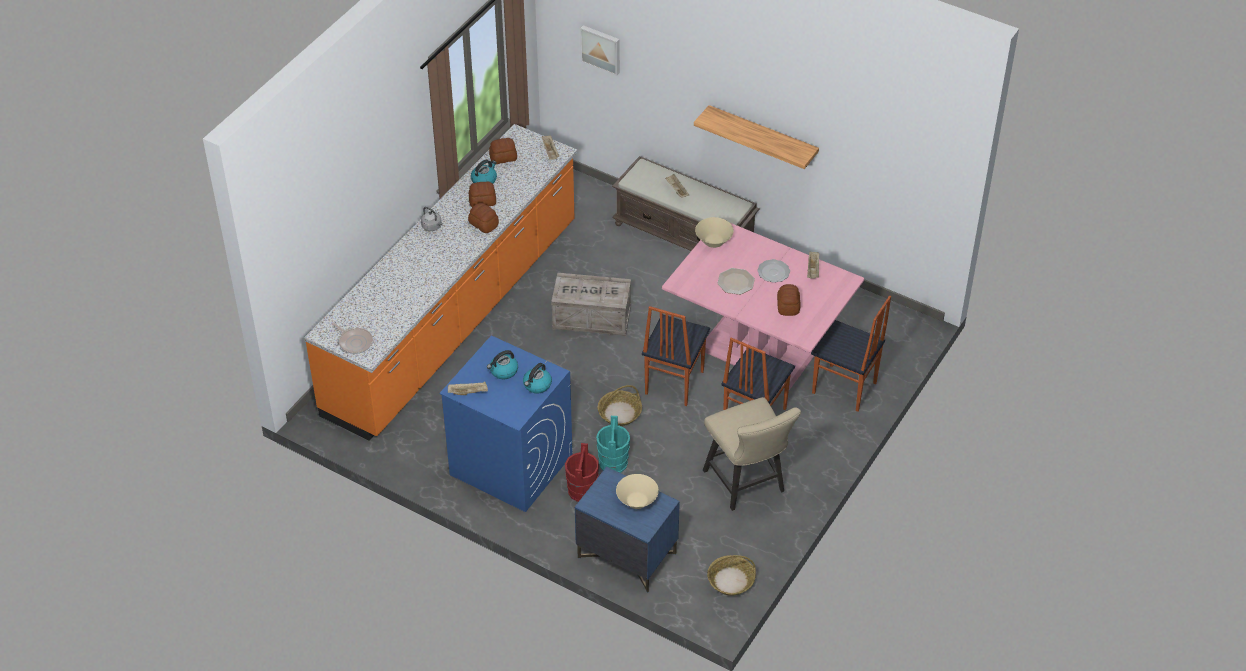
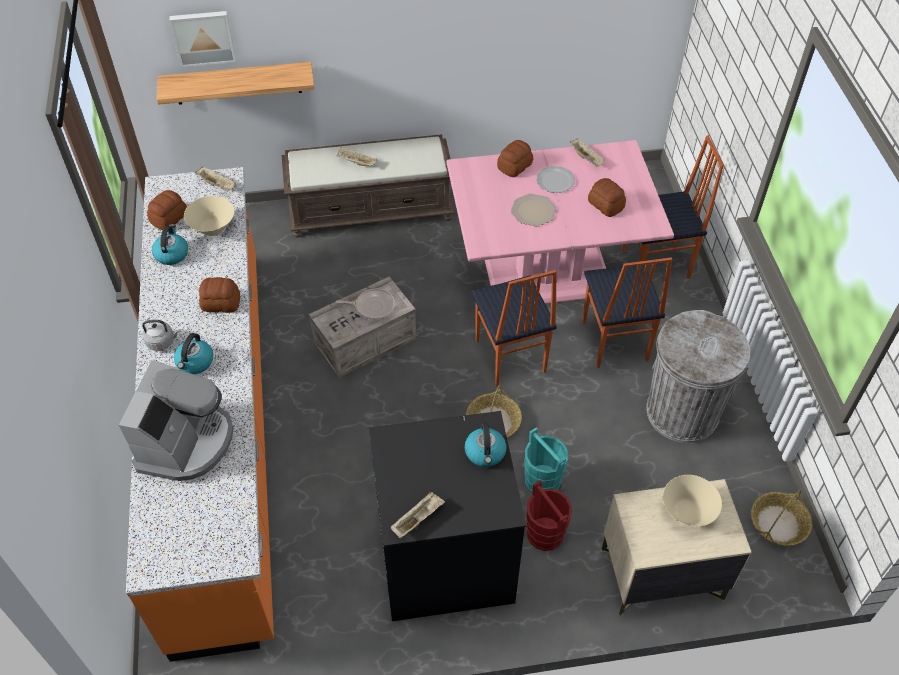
camera: 40 degrees left, 5 degrees up
frying pan [332,322,373,354] -> frying pan moved to [336,289,395,320]
blue washing machine [439,335,572,512] -> black washing machine [369,411,526,621]
bread [469,182,496,207] -> bread moved to [497,140,533,177]
kettle [487,350,518,379] -> kettle moved to [174,333,213,374]
blue nightstand [575,467,680,593] -> beige nightstand [601,479,752,616]
shelf [694,105,819,169] -> shelf moved to [157,62,314,105]
beige bowl [695,217,734,248] -> beige bowl moved to [184,196,235,236]
beige chair [703,397,801,511] -> grey trash can [646,310,750,443]
none -> coffee machine [119,360,234,481]

